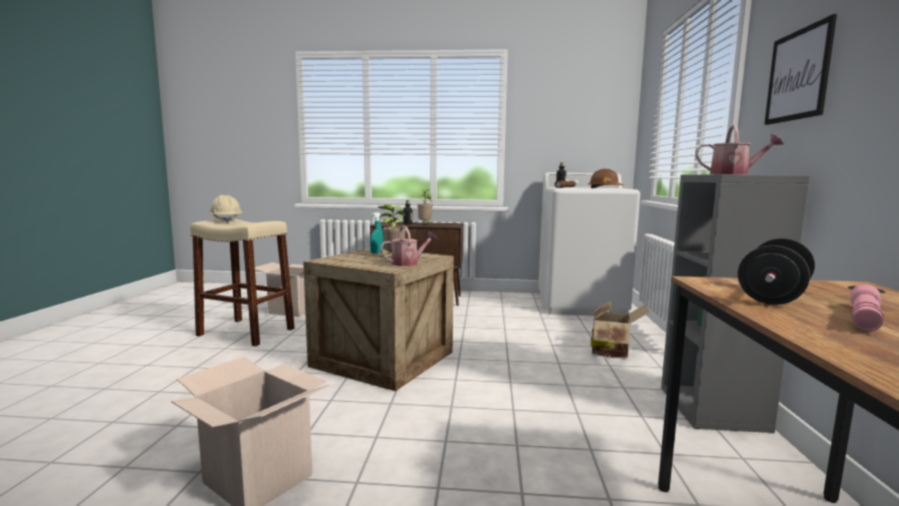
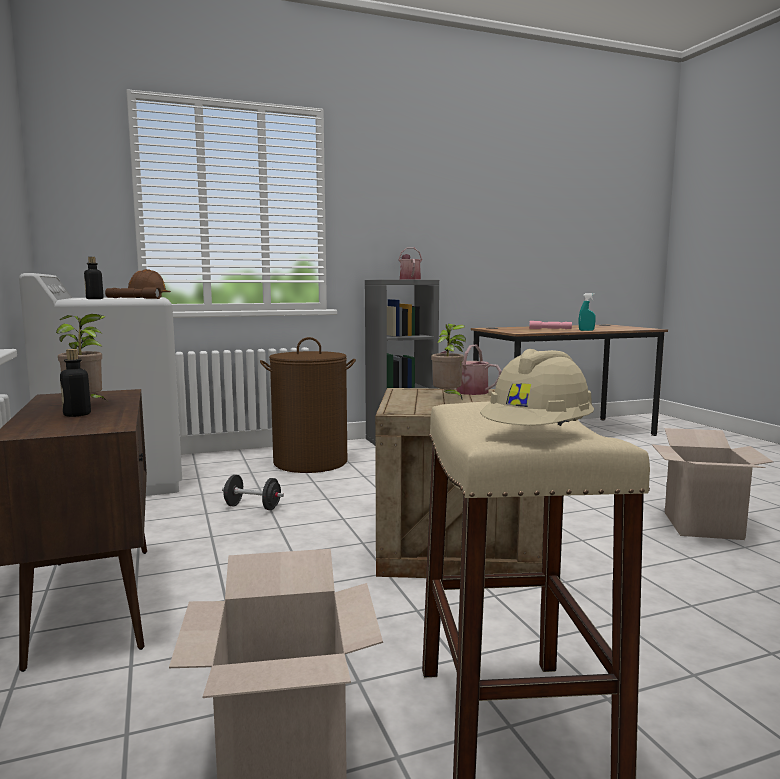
camera: 115 degrees left, 0 degrees up
turquoise spray bottle [370,212,383,254] -> turquoise spray bottle moved to [579,293,596,331]
cardboard box [590,301,649,358] -> brown laundry basket [260,337,356,473]
black dumbbell [738,238,815,305] -> black dumbbell moved to [222,475,284,510]
picture [764,14,837,125] -> none

